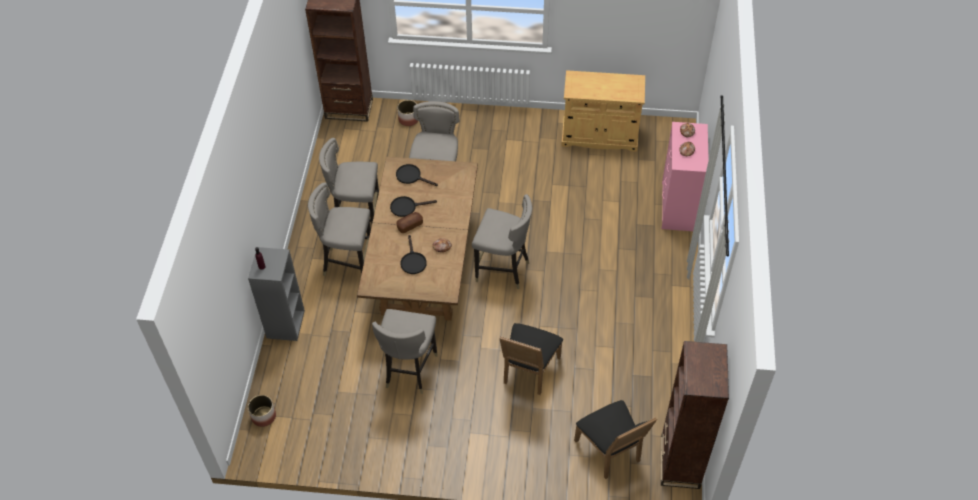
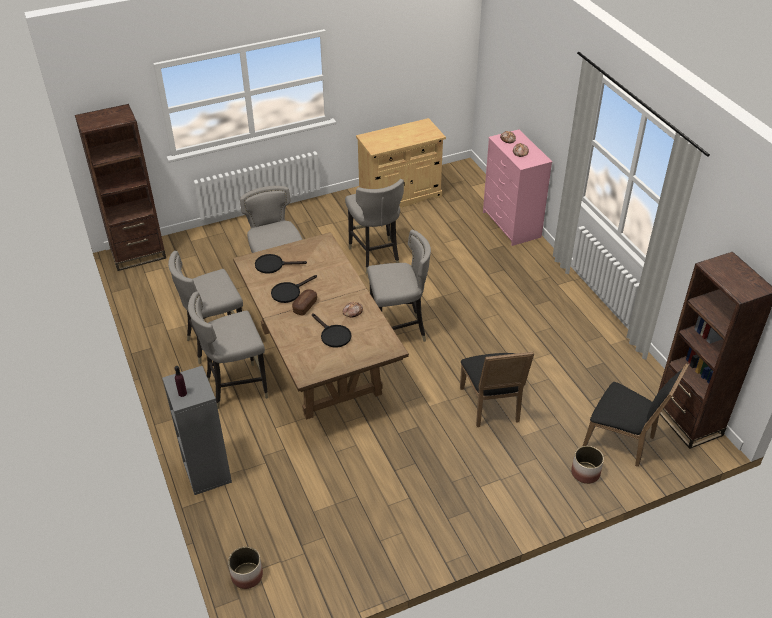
camera: 30 degrees left, 10 degrees down
grey stool [372,309,438,394] -> grey stool moved to [345,179,404,274]
planter [397,100,418,126] -> planter moved to [571,446,604,484]

